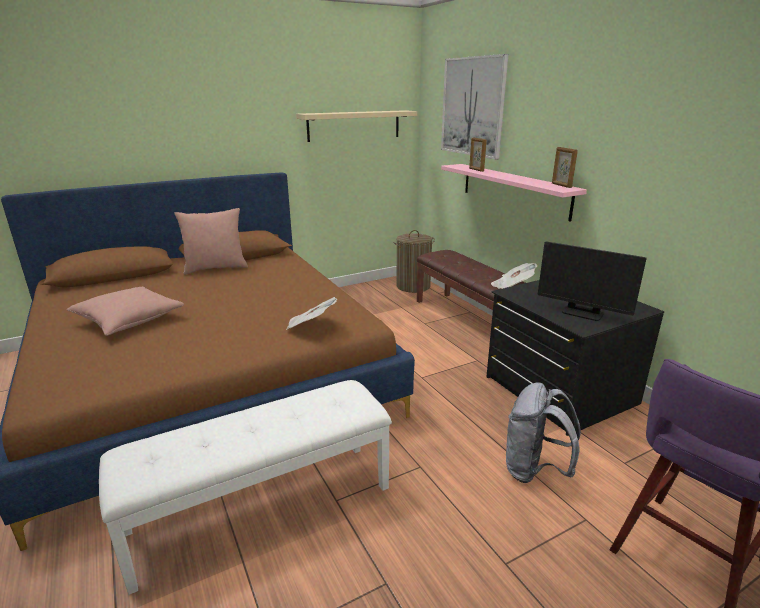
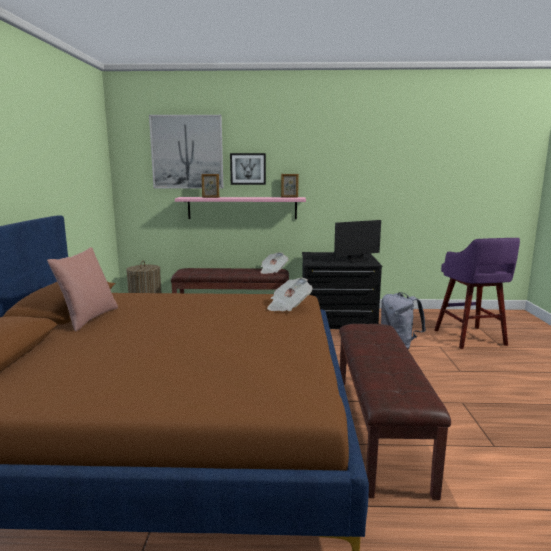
camera: 60 degrees left, 10 degrees down
pink pillow [67,287,184,336] -> none
white bench [99,380,392,595] -> brown bench [339,324,451,500]
beige shelf [296,110,417,142] -> none
none -> picture [230,153,266,185]

